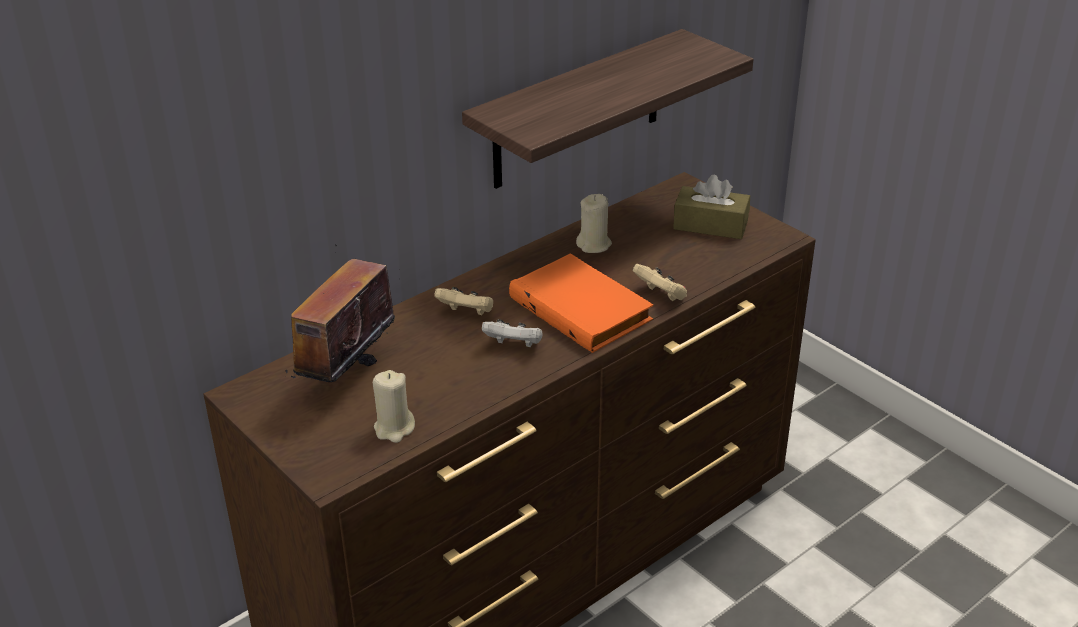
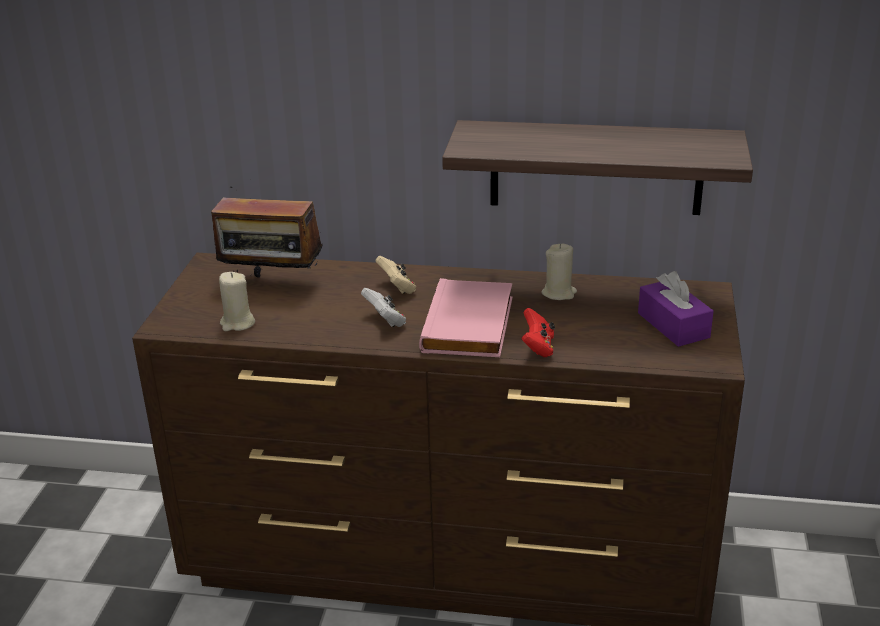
camera: 50 degrees right, 5 degrees down
radio [285,244,395,382] -> radio turned 150 degrees counterclockwise [211,187,323,278]
orange book [509,253,653,353] -> pink book [419,278,513,357]
beige game controller [632,264,687,301] -> red game controller [521,308,555,357]
brown tissue box [673,174,750,239] -> purple tissue box [638,271,714,347]

